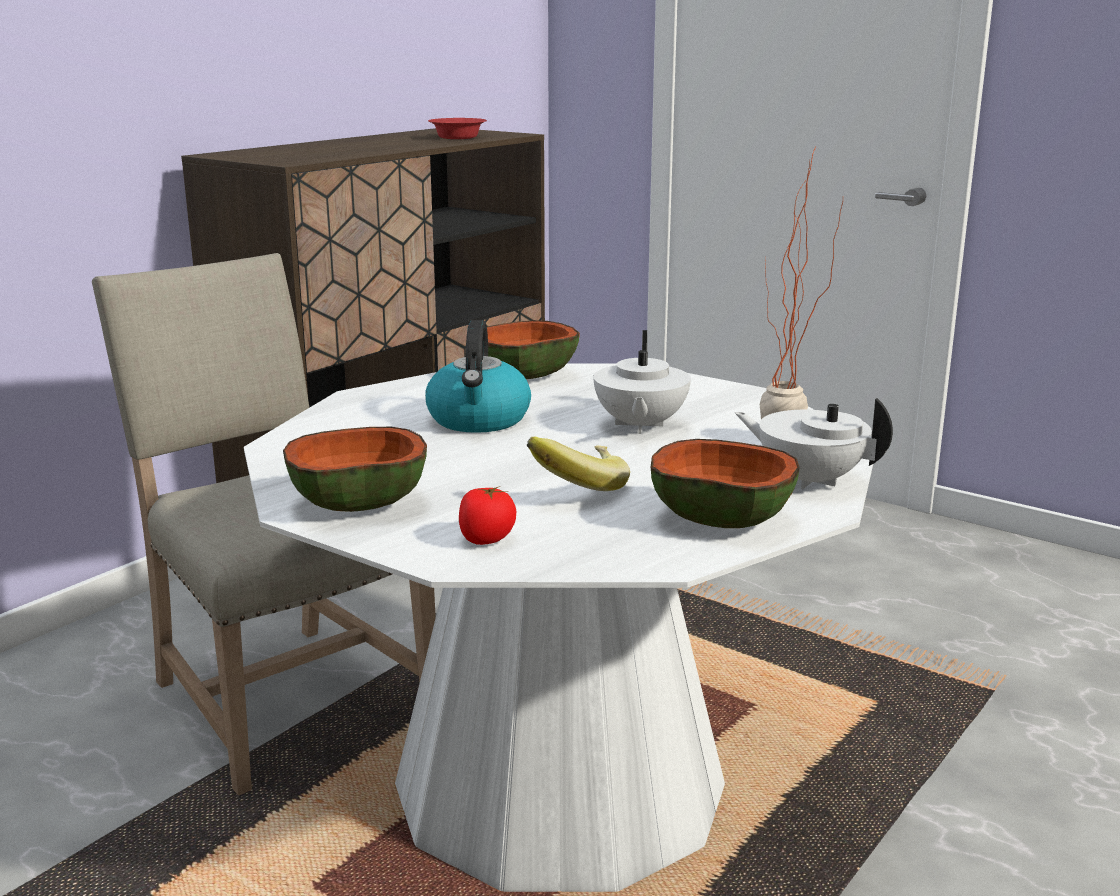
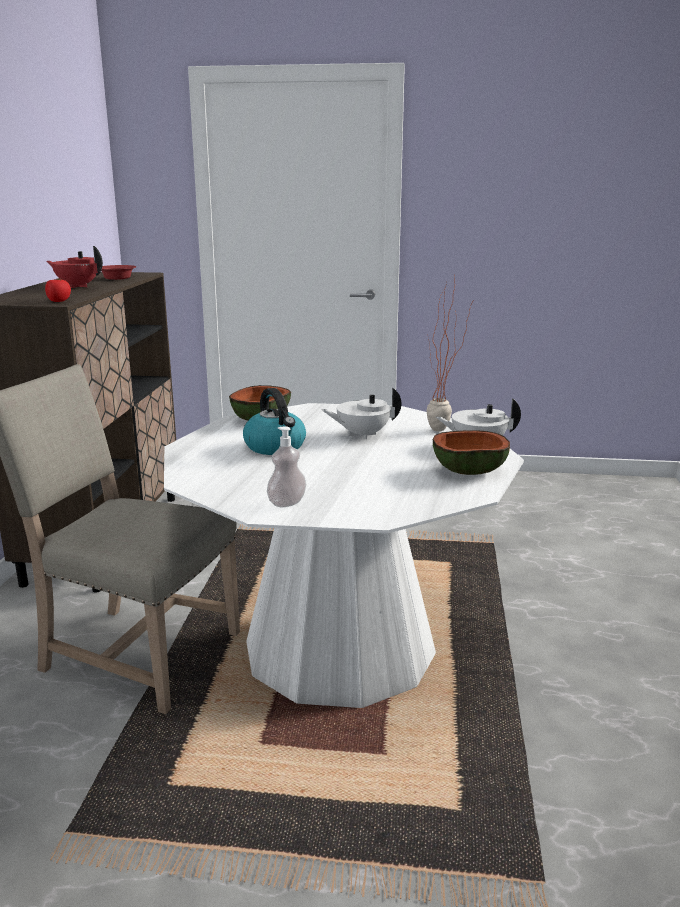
camera: 30 degrees left, 0 degrees up
bowl [283,427,427,512] -> soap dispenser [267,426,306,507]
tomato [459,486,516,545] -> tomato moved to [45,278,71,302]
banana [527,436,630,491] -> none
white teapot [593,330,691,434] -> white teapot turned 105 degrees clockwise [322,387,401,439]
none -> red teapot [47,246,103,288]

